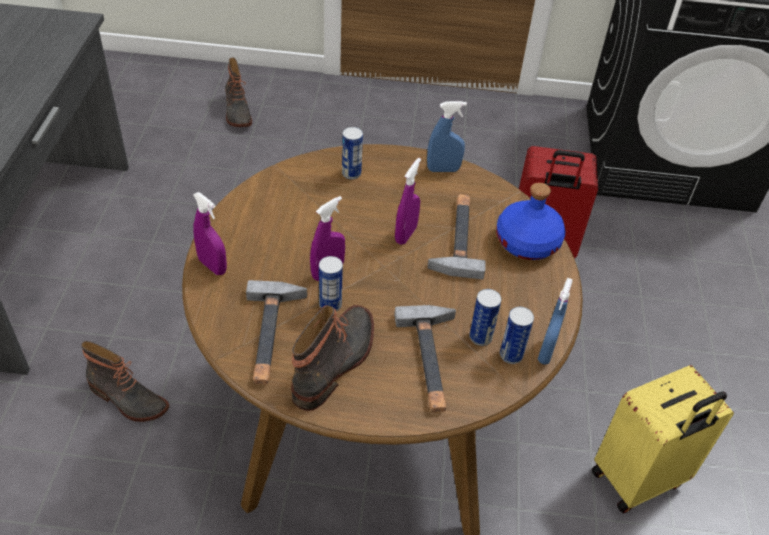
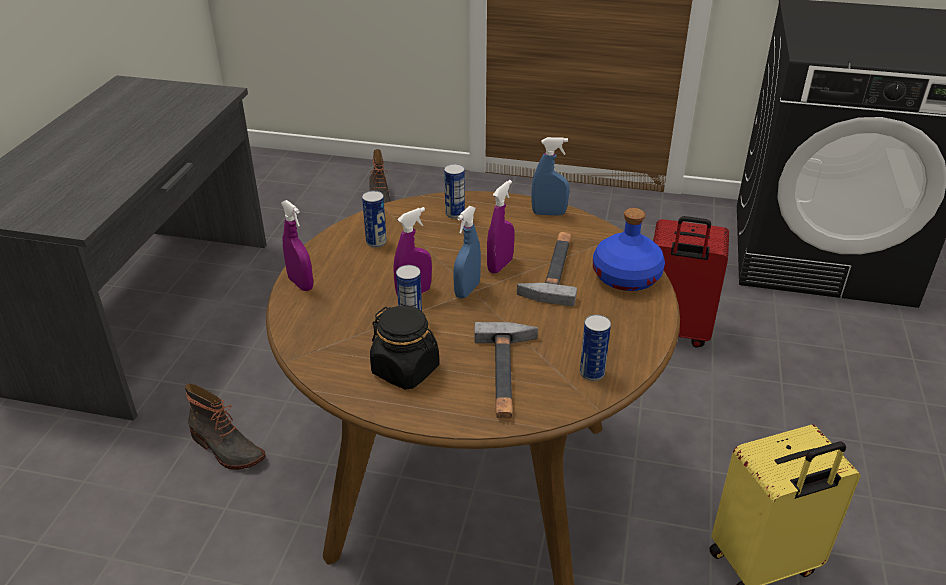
camera: 10 degrees right, 10 degrees down
hammer [246,280,307,385] -> none
boot [291,305,374,411] -> black jar [370,306,439,389]
can [469,289,501,346] -> can moved to [362,191,387,248]
blue spray bottle [538,278,573,364] -> blue spray bottle moved to [453,206,481,298]

